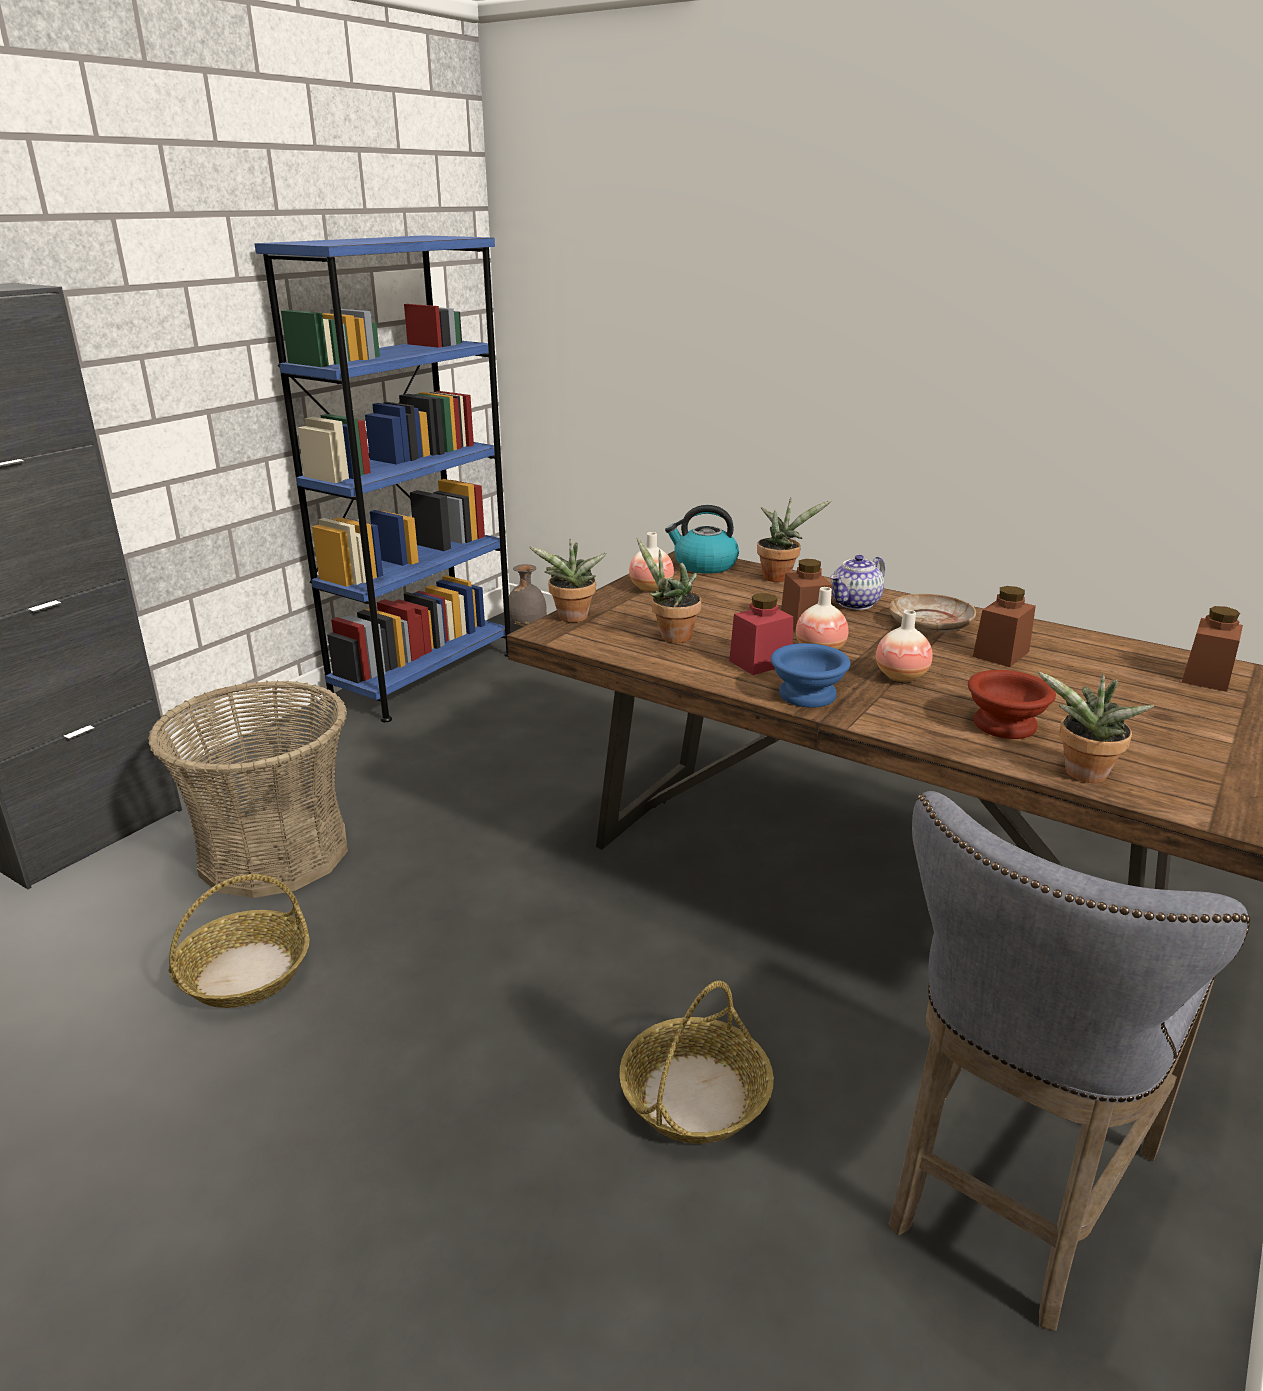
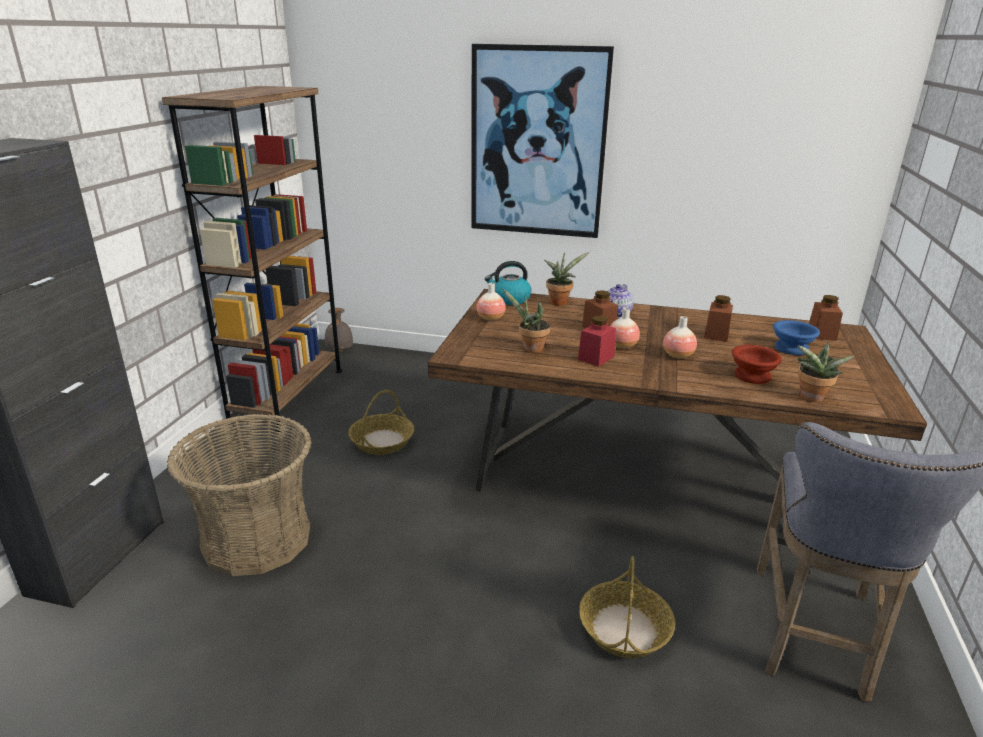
camera: 20 degrees left, 0 degrees up
basket [168,874,310,1008] -> basket moved to [348,390,414,455]
blue bookcase [255,235,511,722] -> brown bookcase [162,86,342,432]
potted plant [529,539,607,622] -> none
blue bowl [771,643,850,708] -> blue bowl moved to [773,320,820,355]
beige plate [889,594,976,632] -> none
none -> picture [472,44,614,238]

